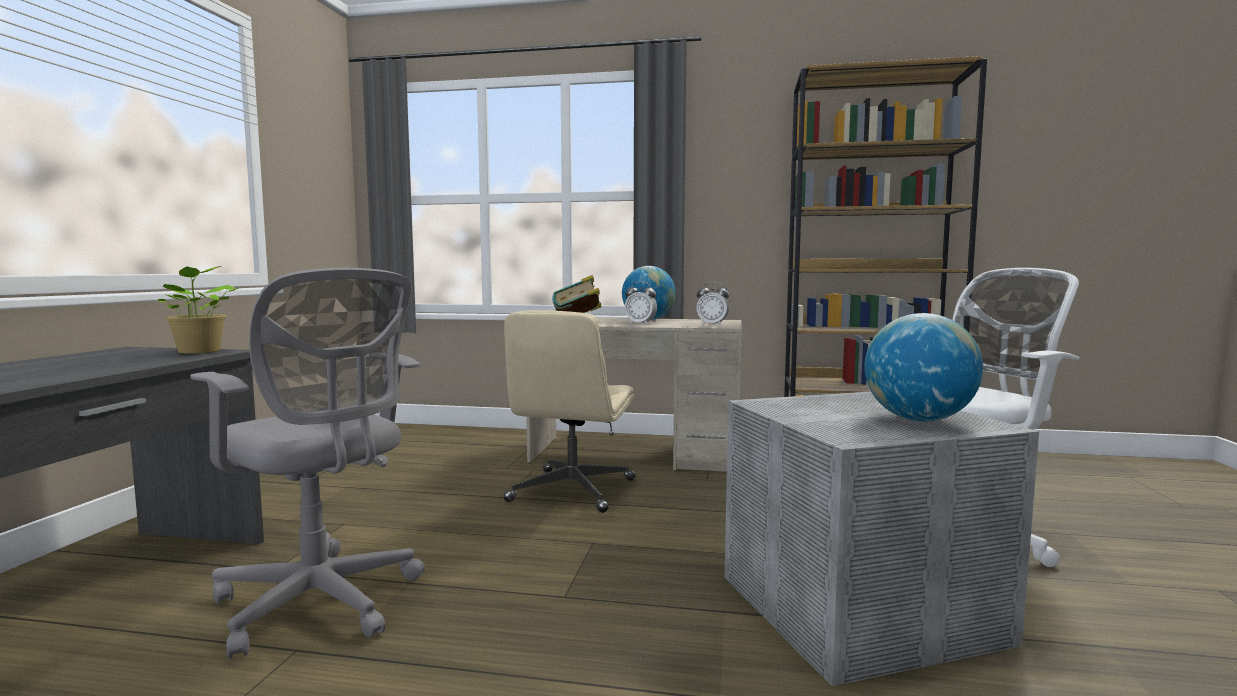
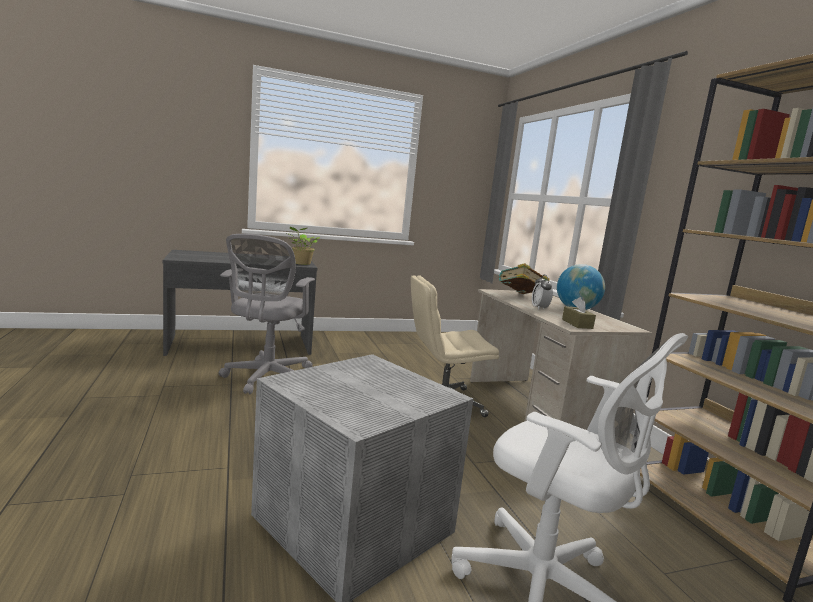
camera: 60 degrees right, 5 degrees up
alarm clock [696,282,729,326] -> brown tissue box [562,297,596,329]
globe [864,313,983,422] -> none

